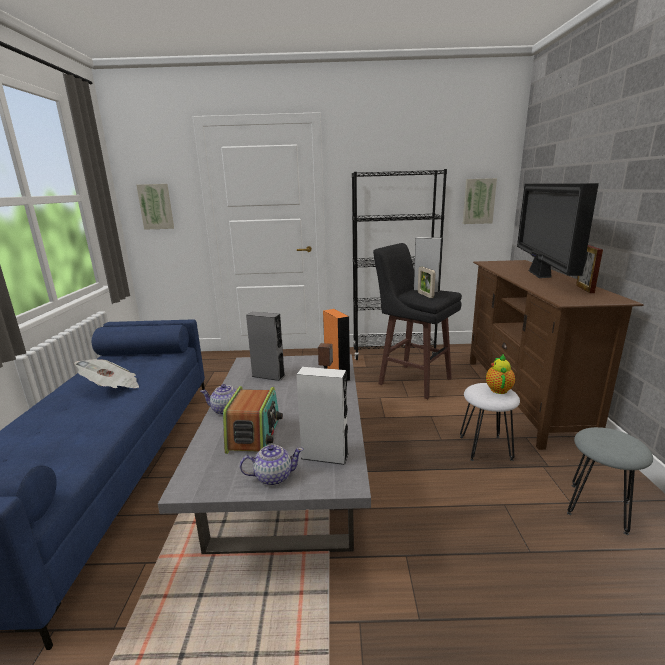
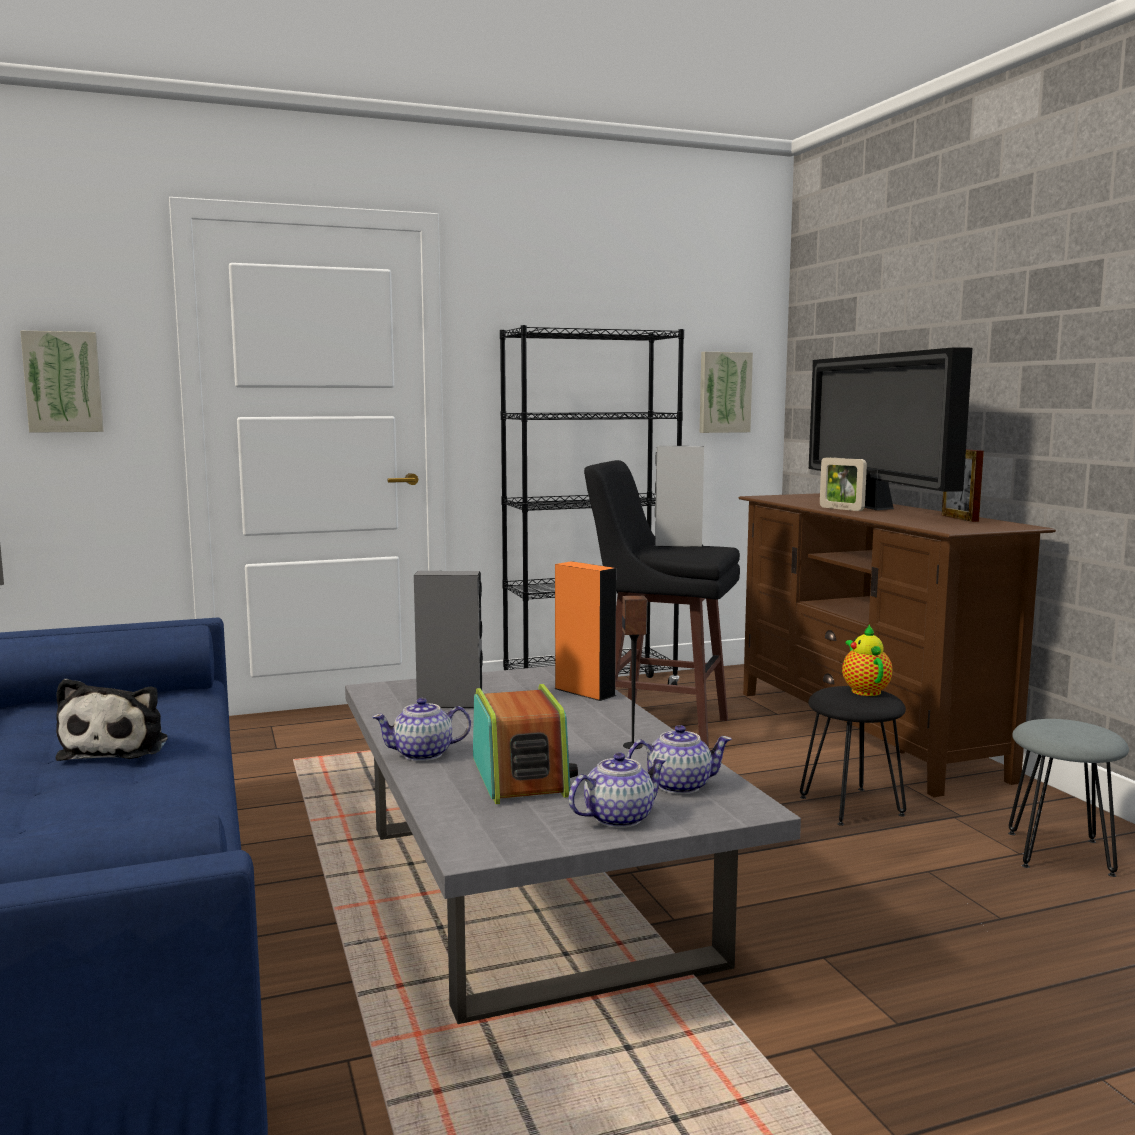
camera: 20 degrees left, 10 degrees down
newspaper [74,359,139,388] -> plush toy [56,679,168,761]
white speaker [296,367,348,465] -> teapot [627,725,732,794]
picture frame [418,267,436,298] -> picture frame moved to [820,457,867,511]
white stool [460,383,520,461] -> black stool [800,686,906,826]

